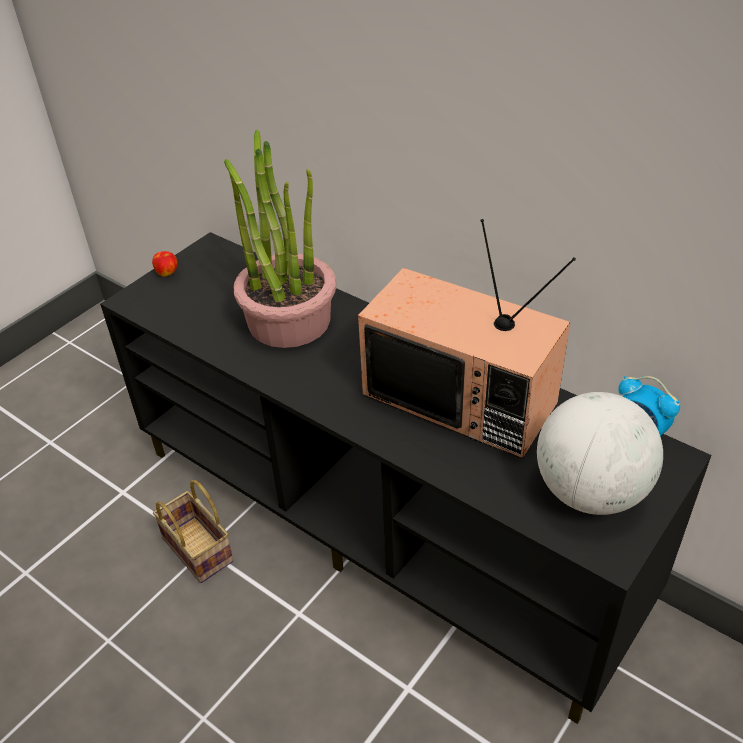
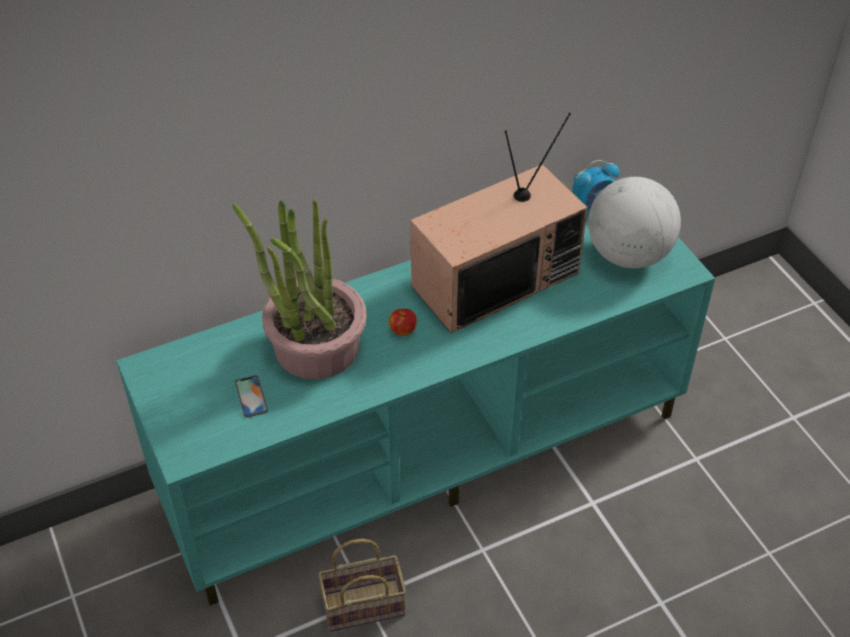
camera: 65 degrees left, 5 degrees up
black tv stand [100,232,711,724] -> turquoise tv stand [116,211,715,606]
apple [152,251,178,277] -> apple moved to [389,309,417,336]
none -> phone [235,375,268,418]

